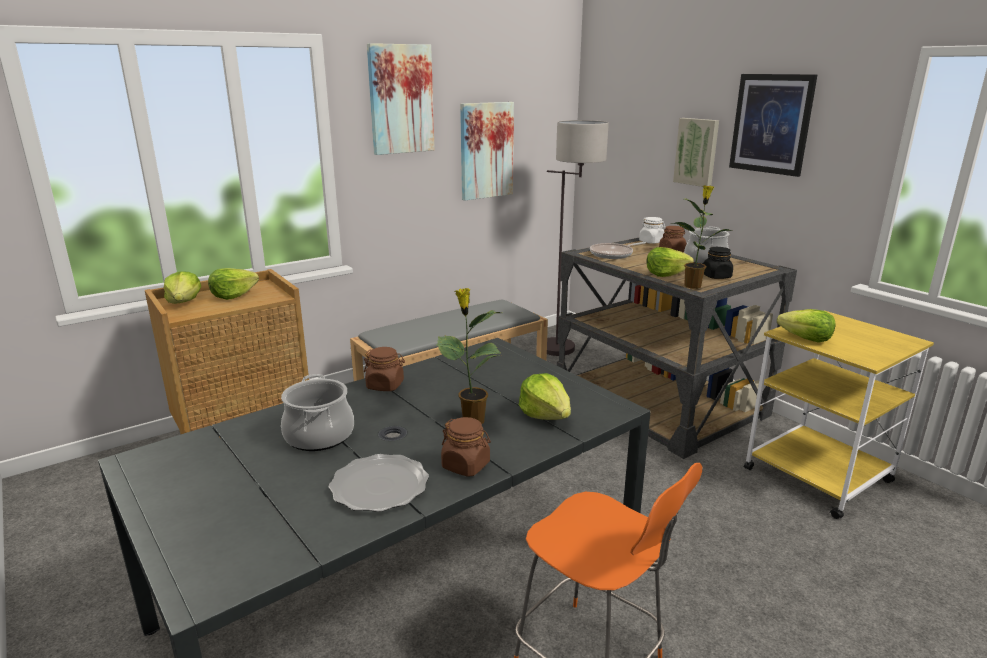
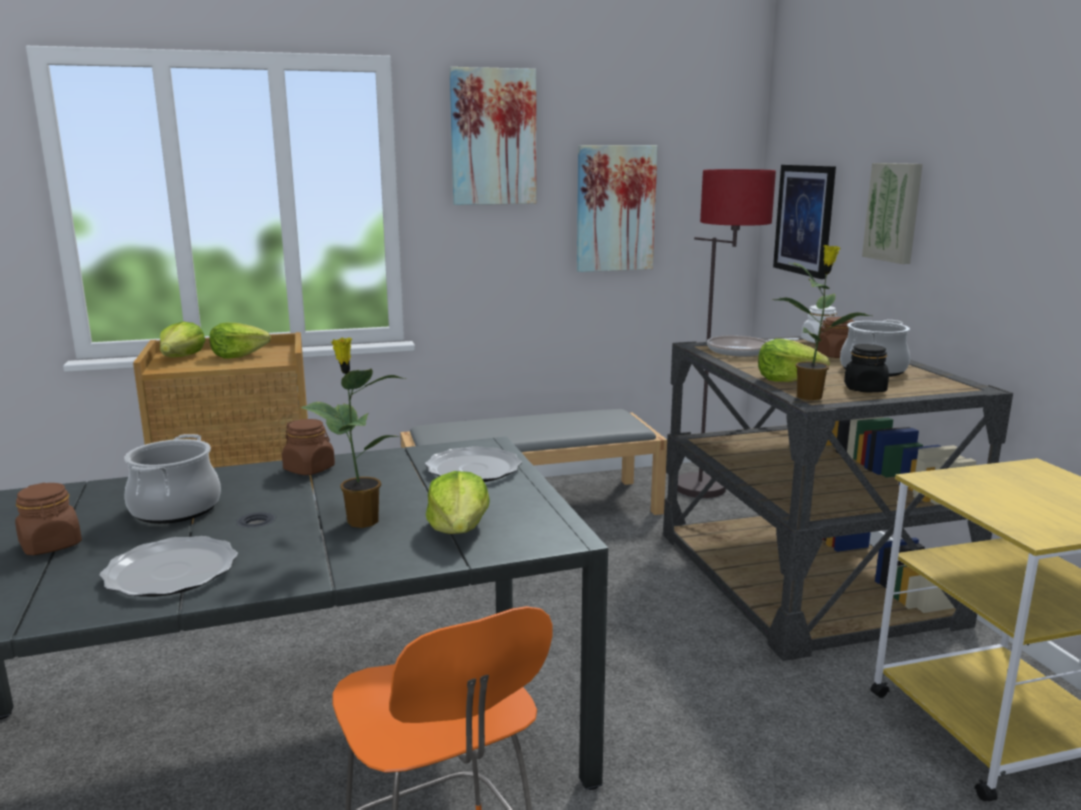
camera: 20 degrees right, 5 degrees down
brown jar [441,417,491,477] -> brown jar moved to [15,483,82,555]
grey floor lamp [547,120,609,356] -> red floor lamp [678,169,776,498]
picture [729,74,817,177] -> picture moved to [773,165,836,279]
lettuce [777,309,836,343] -> none
none -> plate [425,446,522,482]

